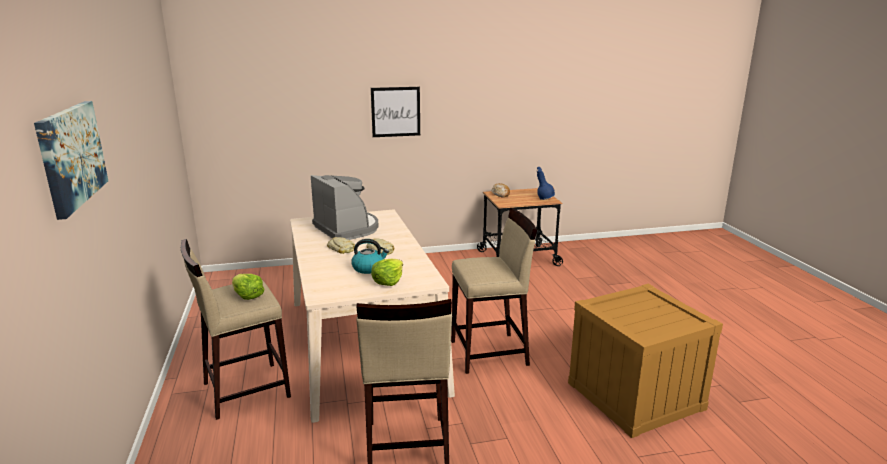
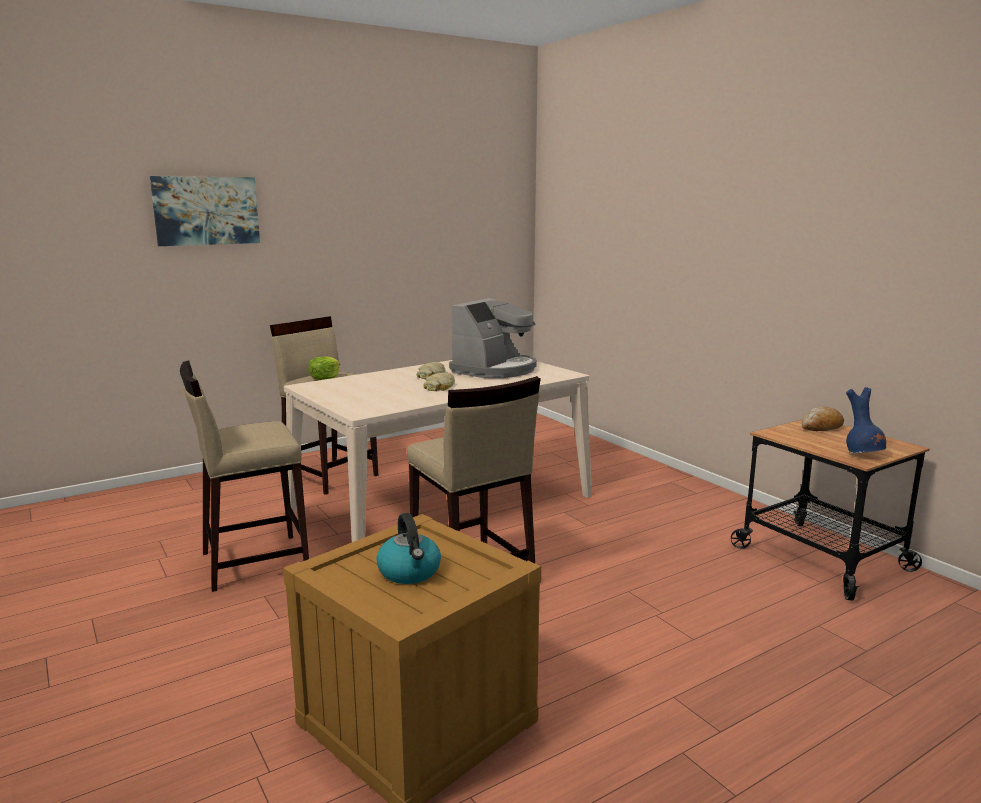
camera: 70 degrees right, 5 degrees down
kettle [351,239,389,274] -> kettle moved to [376,513,441,584]
picture [371,87,420,137] -> none
lettuce [371,259,403,286] -> none

